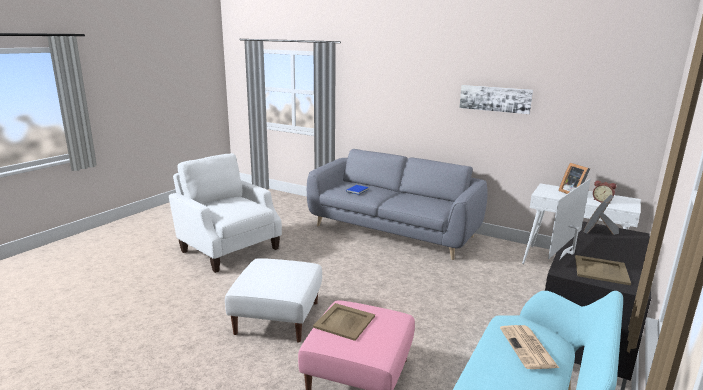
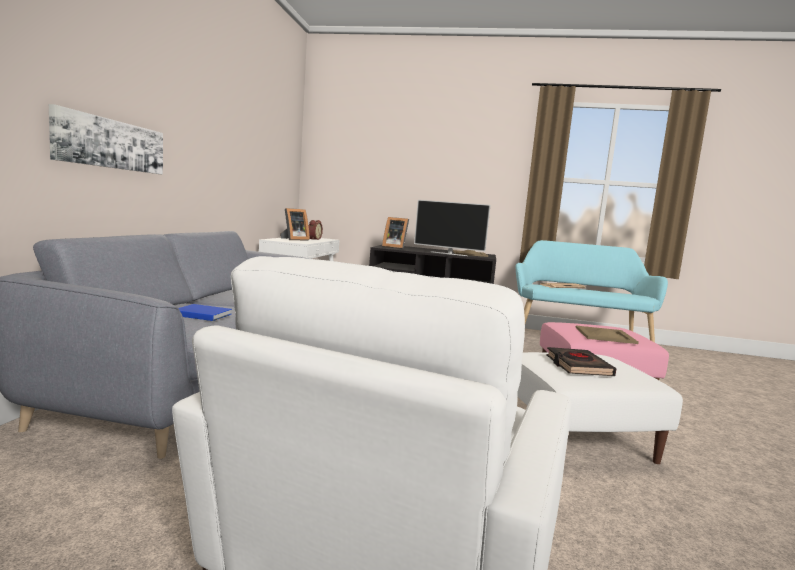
camera: 110 degrees left, 10 degrees down
picture [459,85,533,114] -> picture moved to [49,104,163,174]
none -> black book [546,347,616,376]

